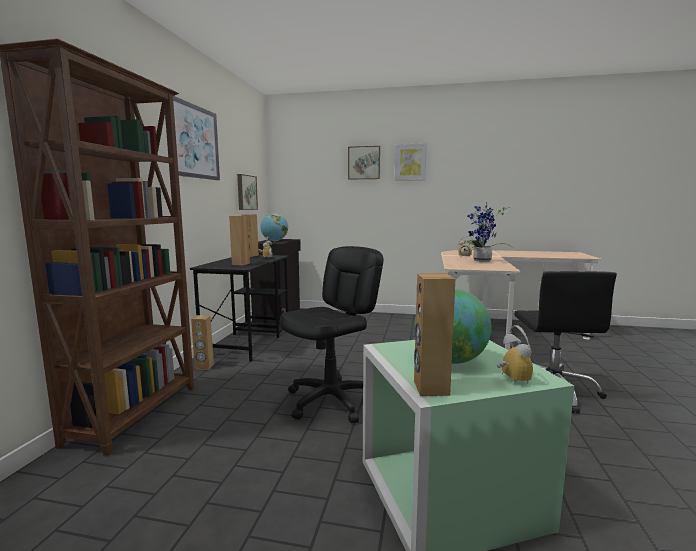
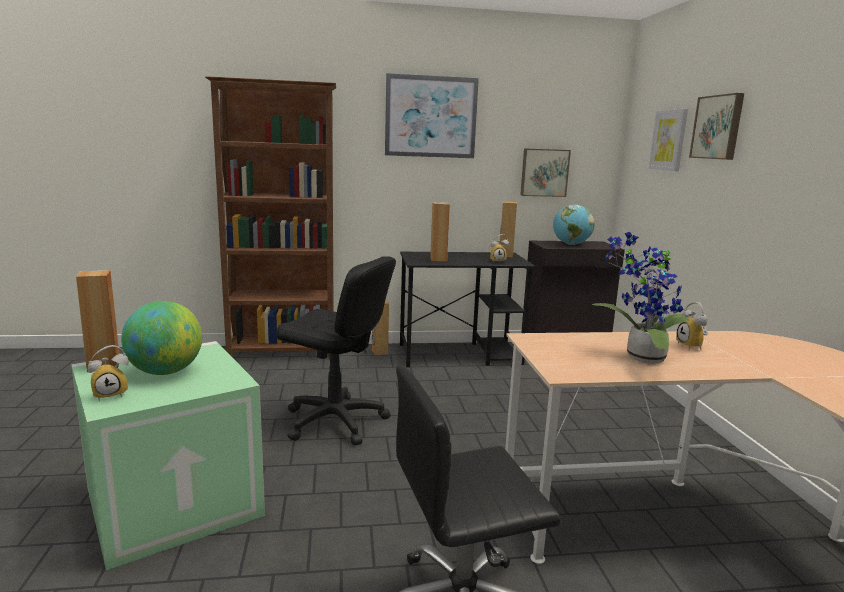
camera: 70 degrees right, 5 degrees up
picture [395,143,427,181] -> picture moved to [649,109,688,171]

